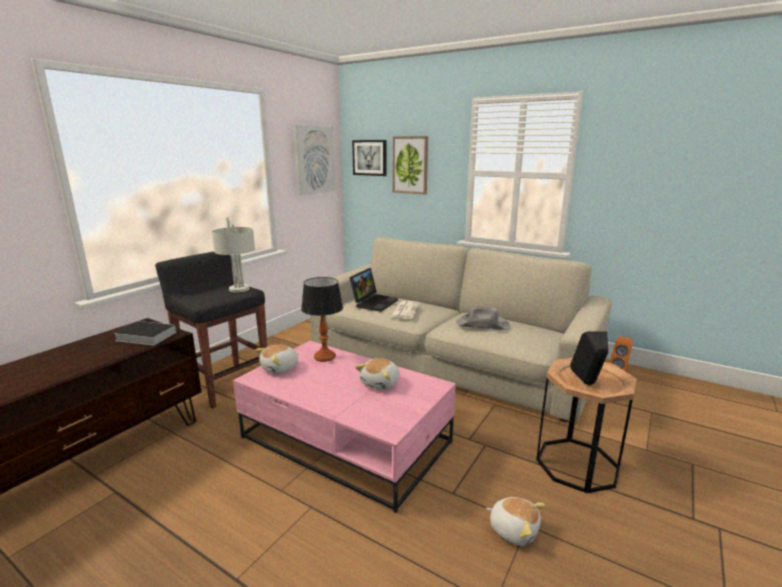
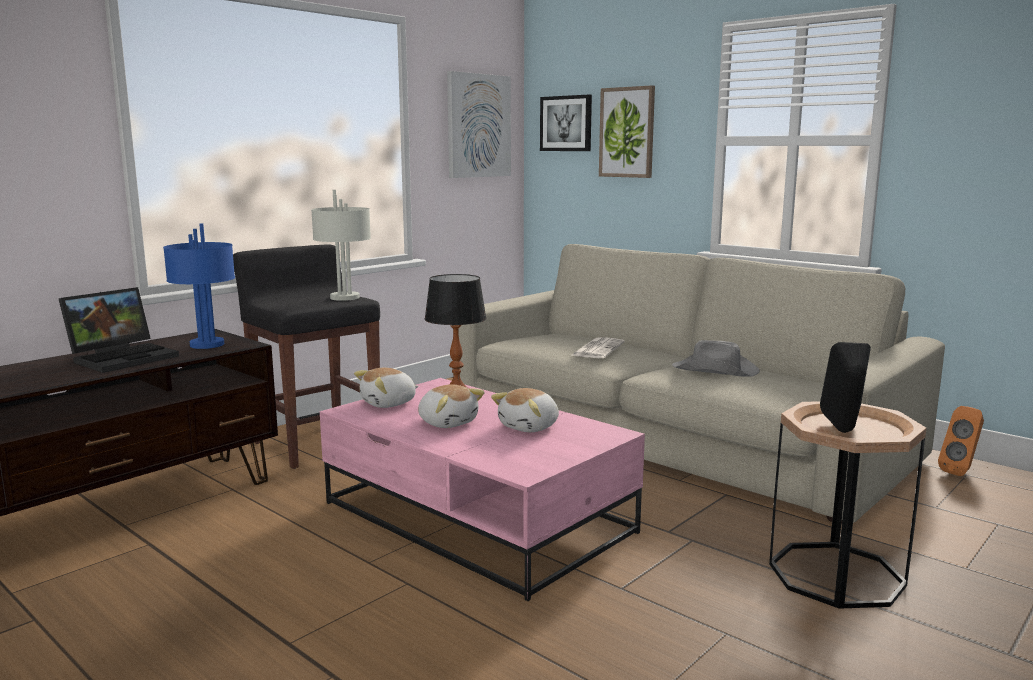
camera: 10 degrees right, 5 degrees down
book [114,321,177,345] -> blue table lamp [163,224,235,349]
laptop [349,268,398,312] -> laptop moved to [59,287,179,373]
plush toy [486,497,545,546] -> plush toy moved to [418,384,485,428]

